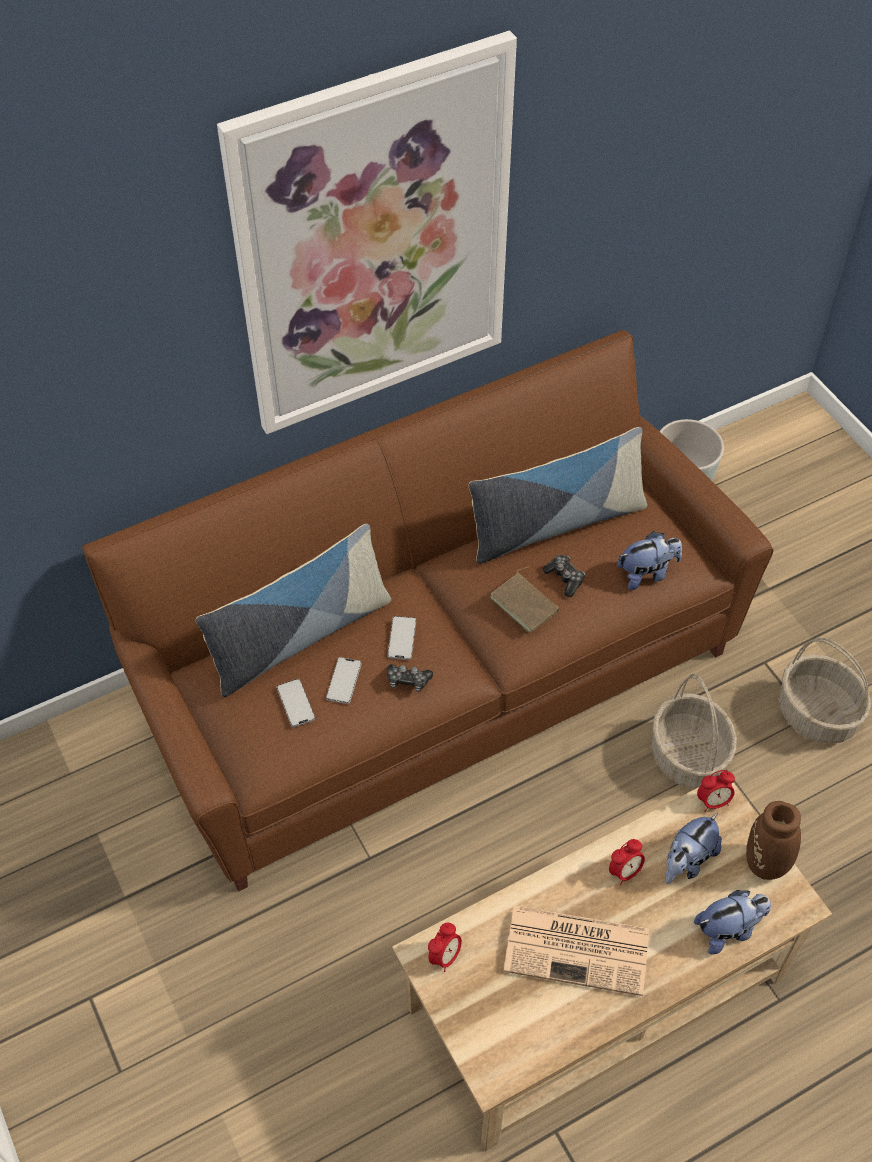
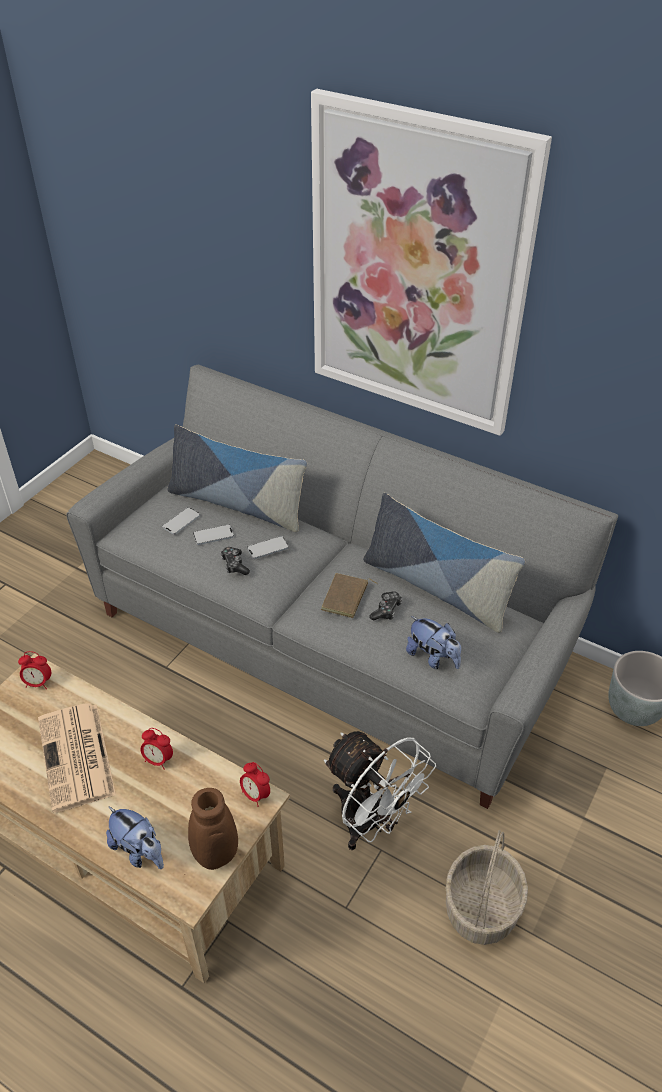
camera: 60 degrees right, 10 degrees down
brown sofa [82,330,773,891] -> grey sofa [66,365,618,809]
basket [652,673,737,789] -> white fan [324,731,436,850]
plush toy [665,813,722,884] -> none

